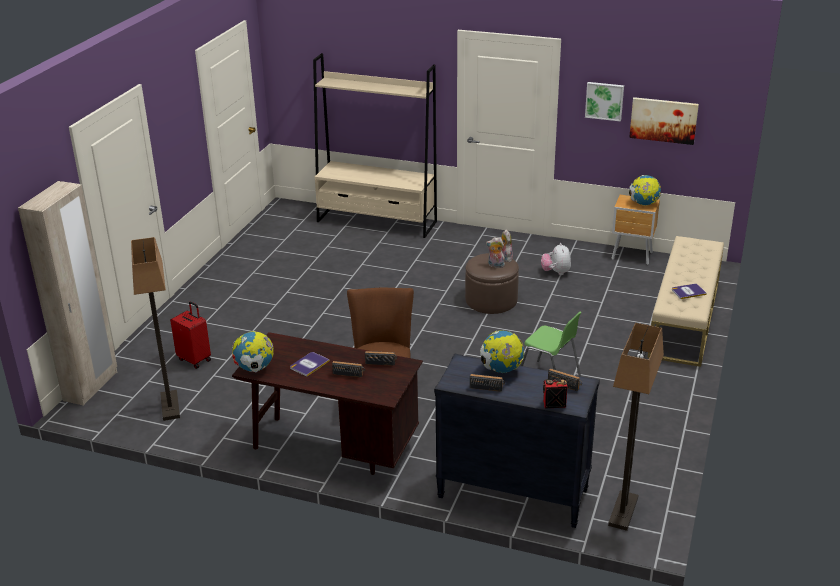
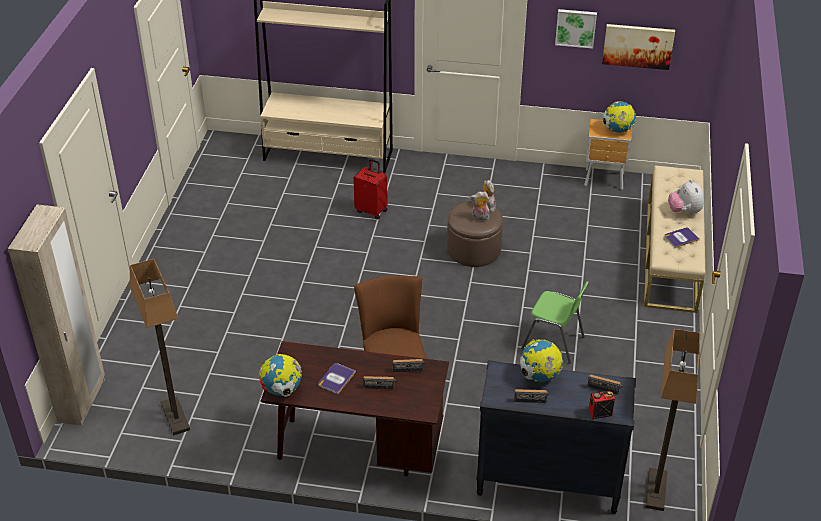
camera: 10 degrees left, 10 degrees up
red suitcase [170,302,211,369] -> red suitcase moved to [353,159,388,220]
plush toy [541,243,571,275] -> plush toy moved to [668,180,704,215]

